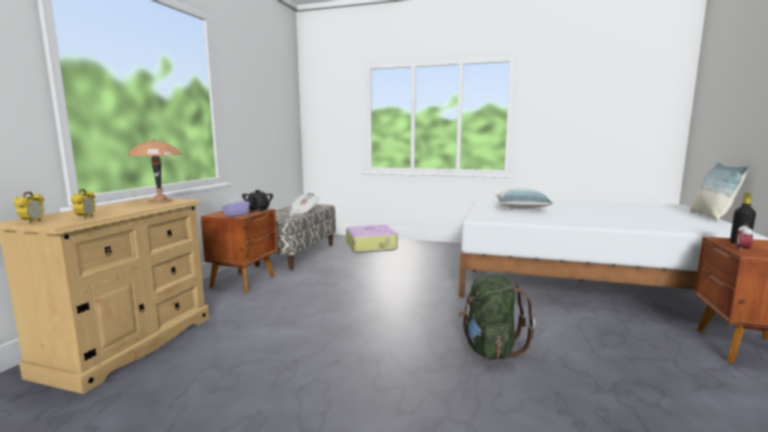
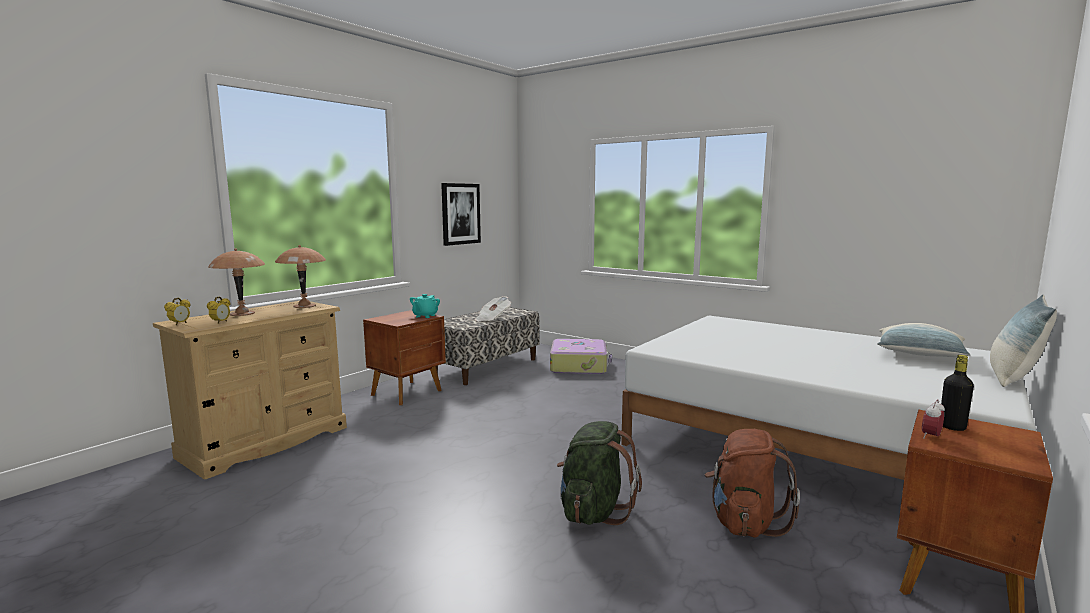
camera: 20 degrees right, 0 degrees up
purple tissue box [222,196,250,217] -> none
black teapot [242,190,273,212] -> turquoise teapot [410,294,440,318]
pillow [496,188,553,209] -> pillow moved to [877,323,970,357]
none -> brown table lamp [208,248,265,316]
none -> picture [441,183,481,246]
none -> brown backpack [705,429,800,537]

